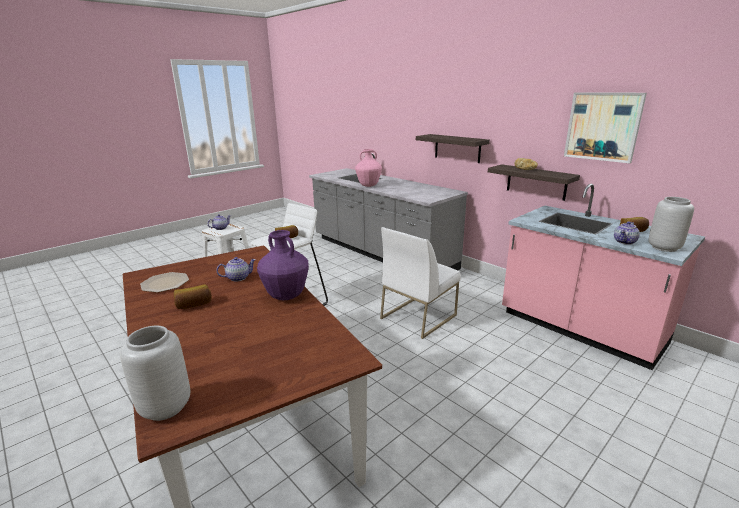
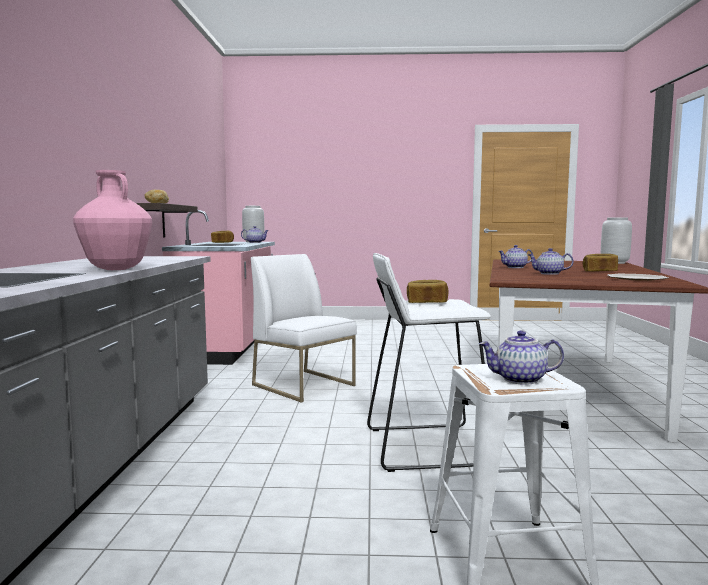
camera: 135 degrees left, 15 degrees down
purple vase [257,230,309,300] -> teapot [498,245,533,268]
white chair [380,227,461,339] -> white chair turned 135 degrees counterclockwise [251,254,357,403]
shelf [416,134,490,163] -> none
picture [564,92,647,163] -> none

